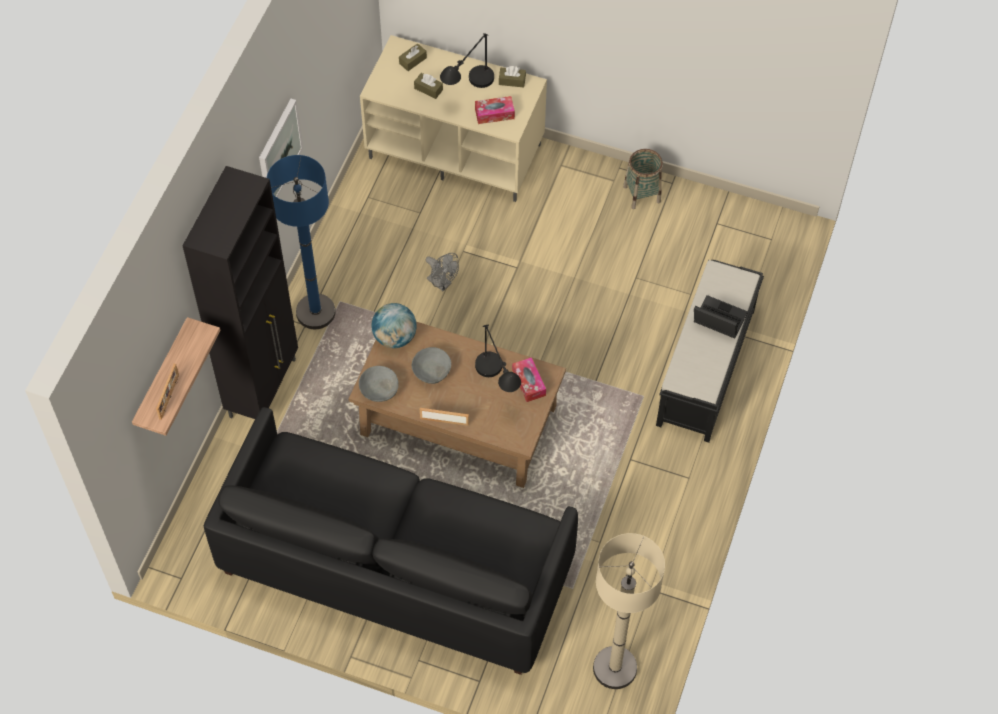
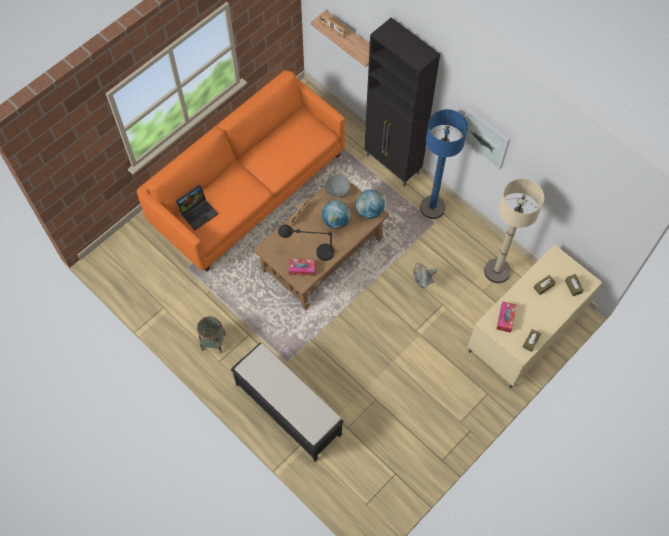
camera: 115 degrees right, 5 degrees up
black sofa [204,407,578,675] -> orange sofa [137,70,345,272]
grey bowl [412,347,451,384] -> globe [322,200,351,229]
black table lamp [440,33,494,88] -> none
beige floor lamp [593,533,665,689] -> beige floor lamp moved to [484,179,544,283]
basket [623,149,663,209] -> basket moved to [197,316,226,353]
laptop [694,295,748,338] -> laptop moved to [175,185,218,230]

